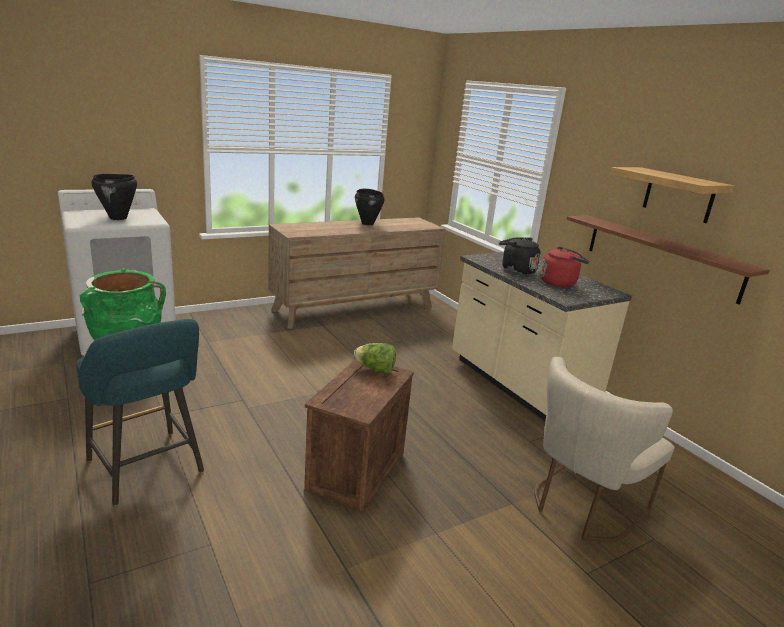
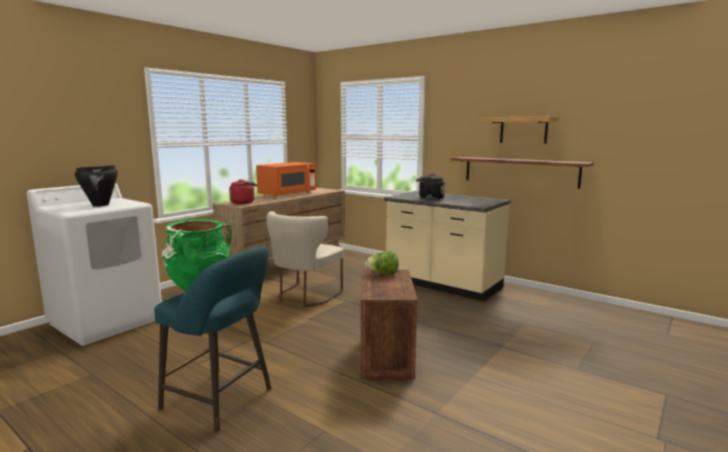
camera: 20 degrees left, 10 degrees down
black cooking pot [355,189,385,225] -> orange microwave [256,162,316,198]
beige chair [534,357,675,542] -> beige chair moved to [266,211,344,307]
red kettle [540,246,590,287] -> red kettle moved to [229,179,257,204]

